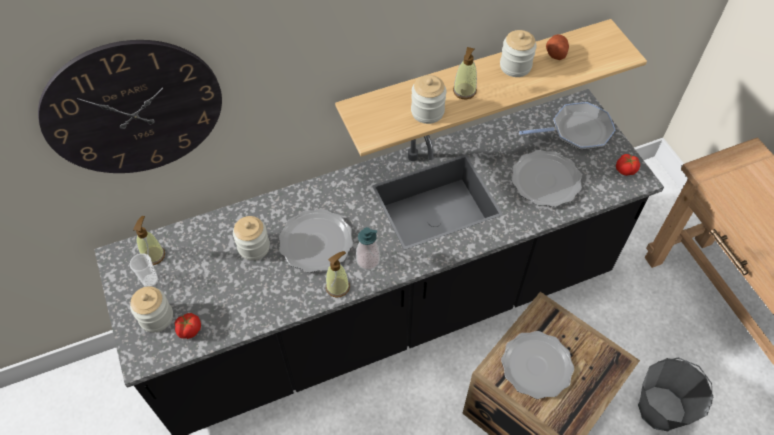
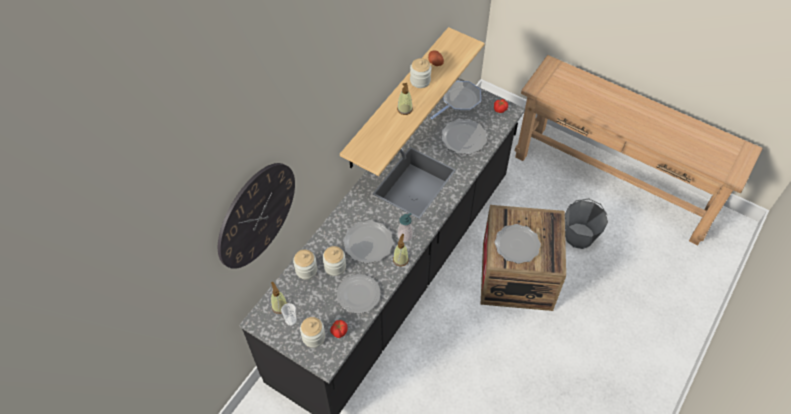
camera: 35 degrees left, 0 degrees up
jar [411,75,446,124] -> jar moved to [293,250,317,279]
none -> plate [337,274,381,313]

